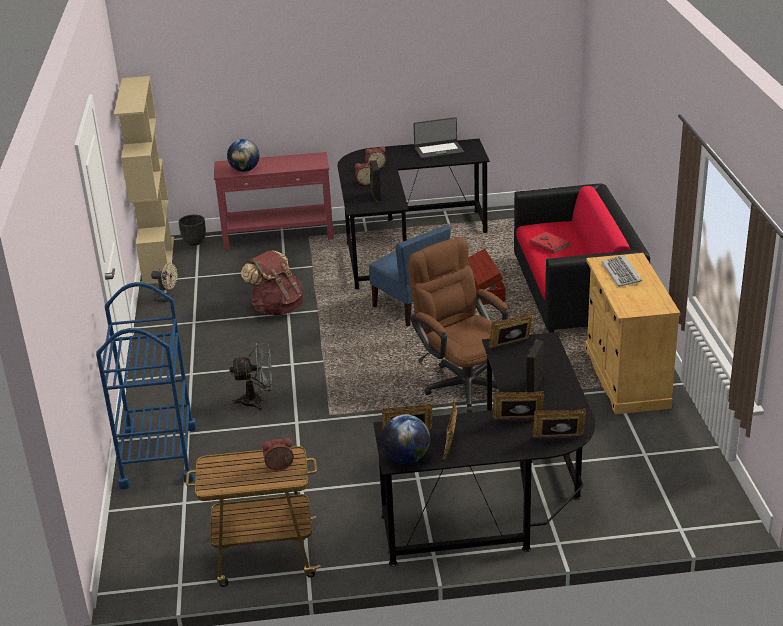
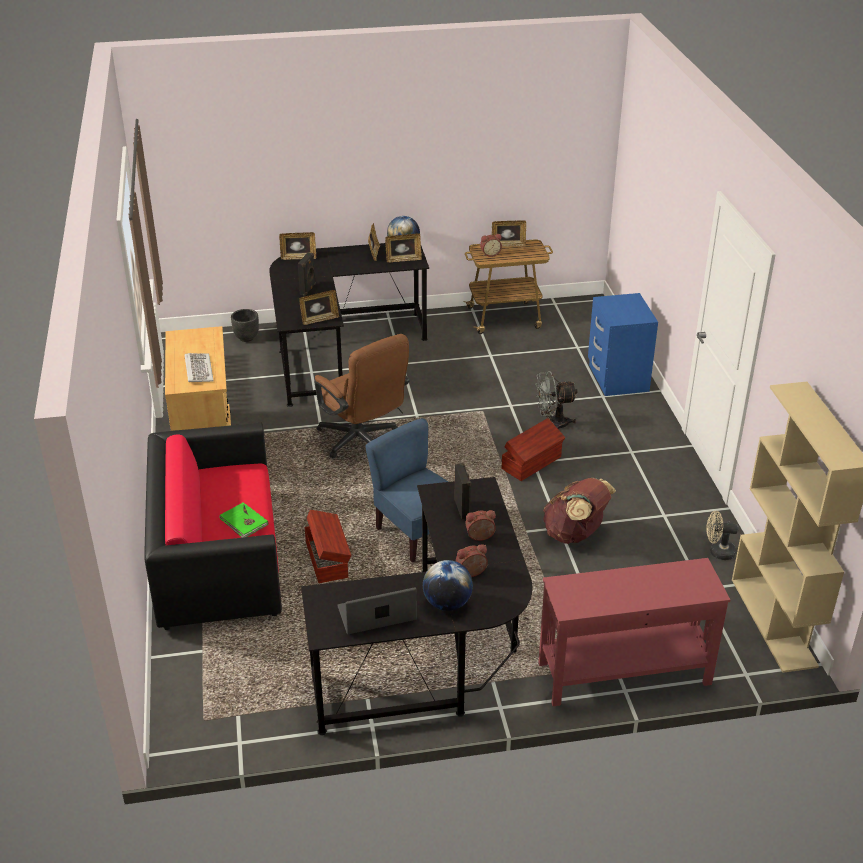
camera: 175 degrees right, 5 degrees up
blue cart [96,282,197,490] -> blue nightstand [588,293,658,396]
black planter [179,215,206,246] -> black planter moved to [231,309,259,342]
globe [227,139,260,172] -> globe moved to [423,560,473,611]
picture frame [493,391,544,419] -> picture frame moved to [492,220,526,247]
red book [529,232,570,254] -> green book [219,502,268,538]
none -> brown storage box [502,418,565,481]

